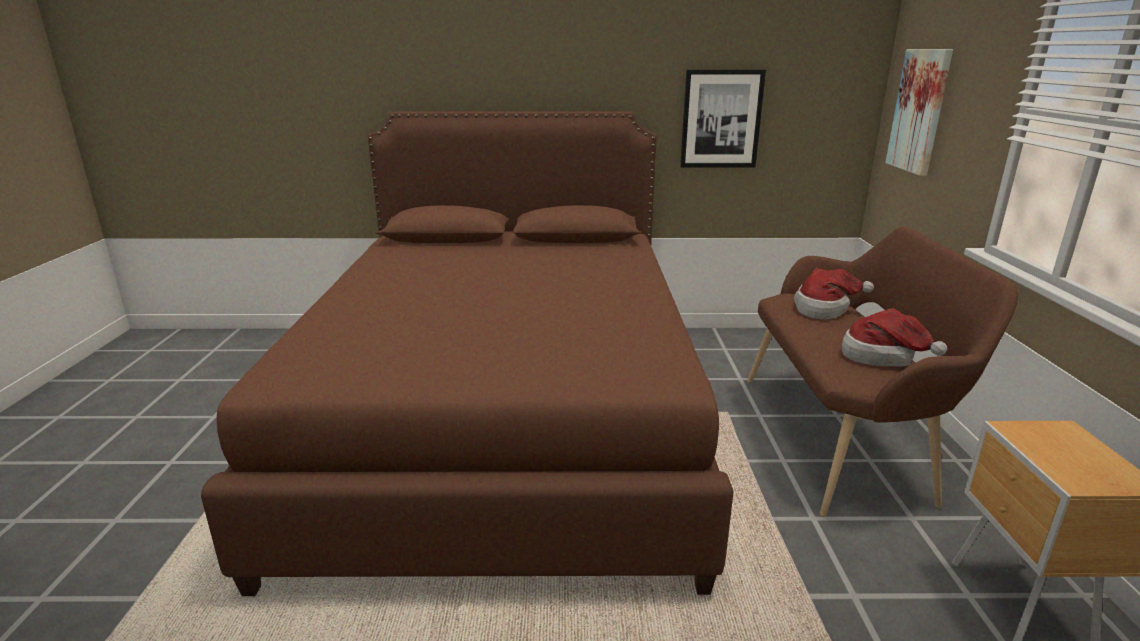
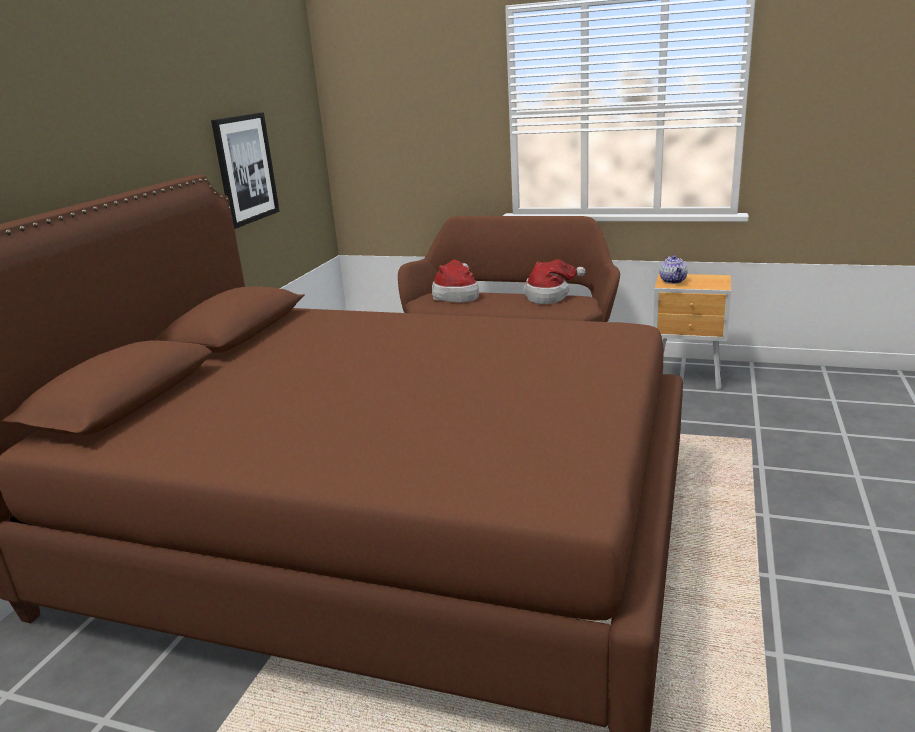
camera: 70 degrees left, 0 degrees up
picture [885,49,953,176] -> none
none -> teapot [659,255,688,284]

